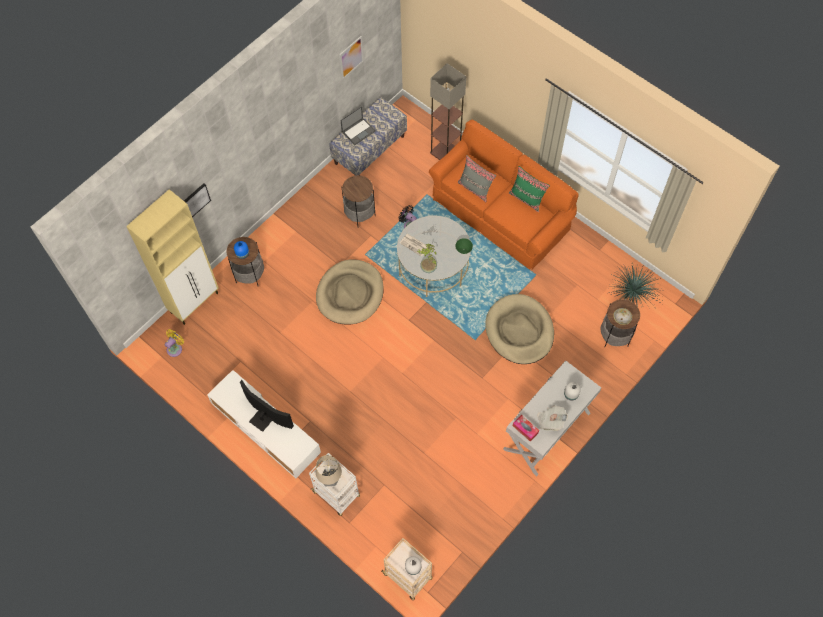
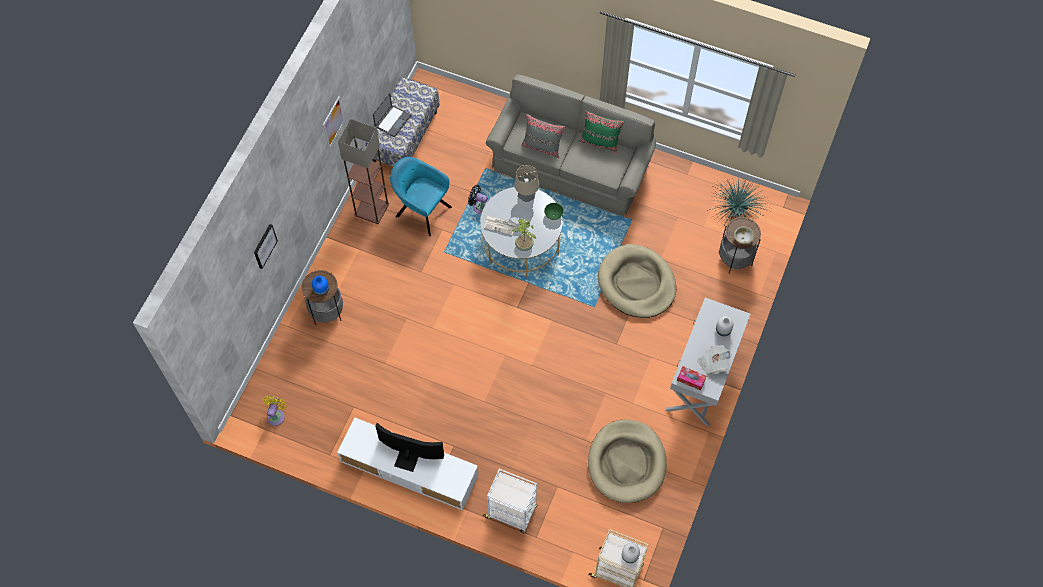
camera: 20 degrees left, 0 degrees up
beige cabinet [126,189,219,325] -> none
beige dog bed [316,259,384,324] -> beige dog bed moved to [588,419,667,503]
table lamp [316,455,342,486] -> table lamp moved to [514,165,539,202]
picture [339,36,364,80] -> picture moved to [323,97,345,148]
side table [342,175,376,228] -> turquoise armchair [390,157,452,236]
orange sofa [429,120,578,269] -> grey sofa [486,74,656,216]
floor lamp [430,63,466,160] -> floor lamp moved to [338,119,389,224]

